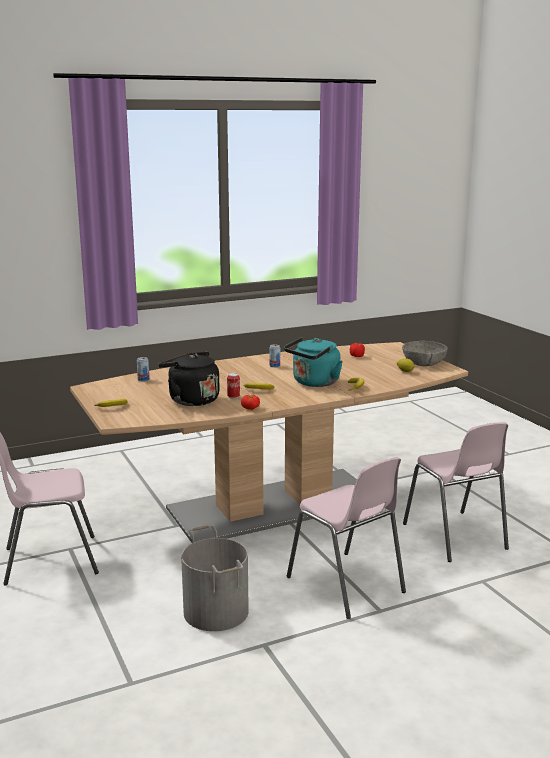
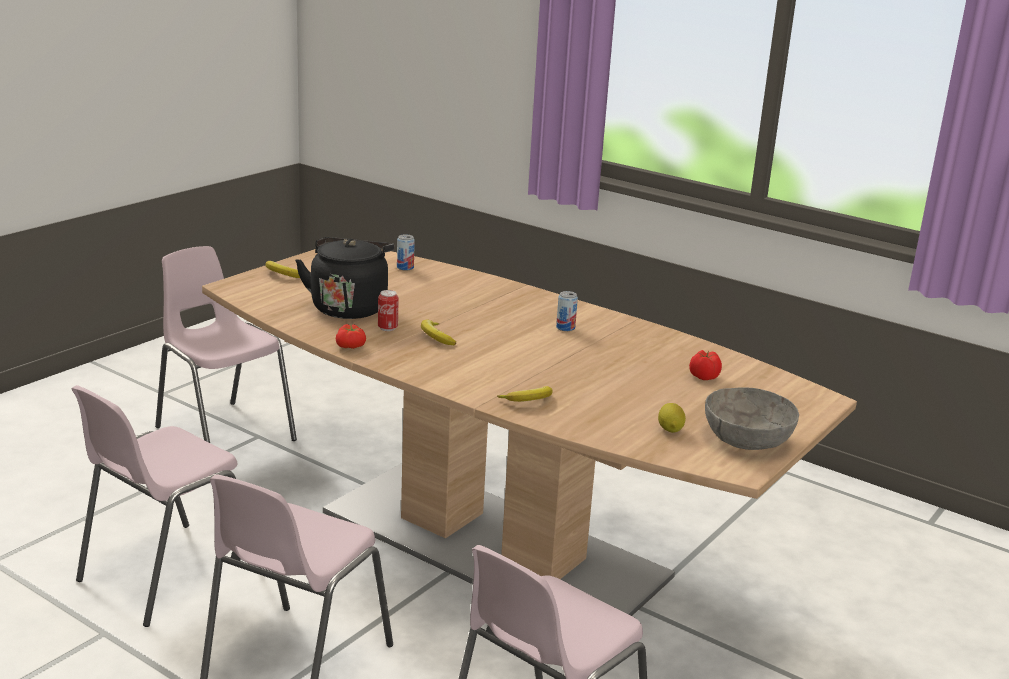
camera: 60 degrees right, 5 degrees up
grey bucket [181,525,249,631] -> pink chair [71,385,238,627]
turquoise kettle [284,337,343,387] -> none

